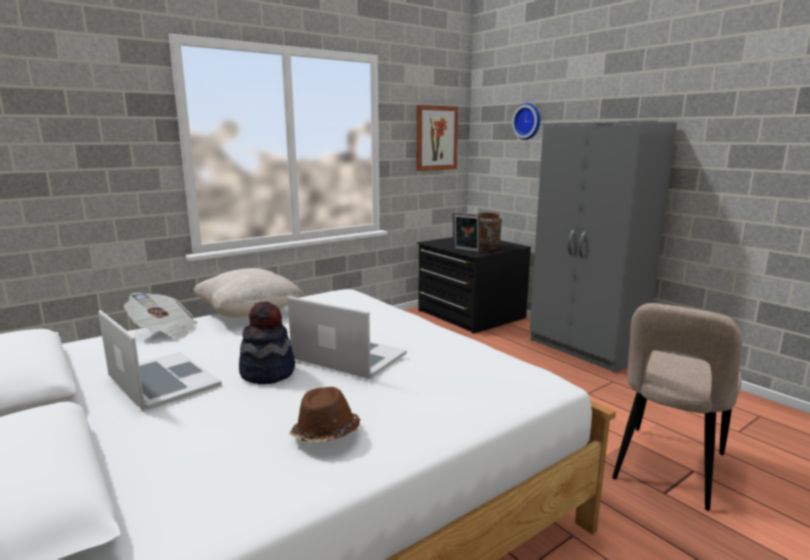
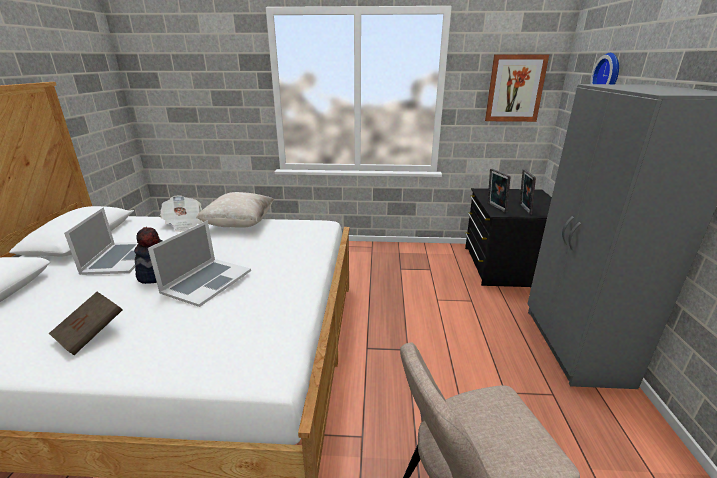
camera: 40 degrees right, 10 degrees up
laptop [288,296,407,379] -> laptop turned 45 degrees clockwise [148,220,251,307]
brown hat [289,387,360,443] -> brown book [49,292,123,355]
brown vase [477,212,502,250] -> picture frame [520,169,536,215]

